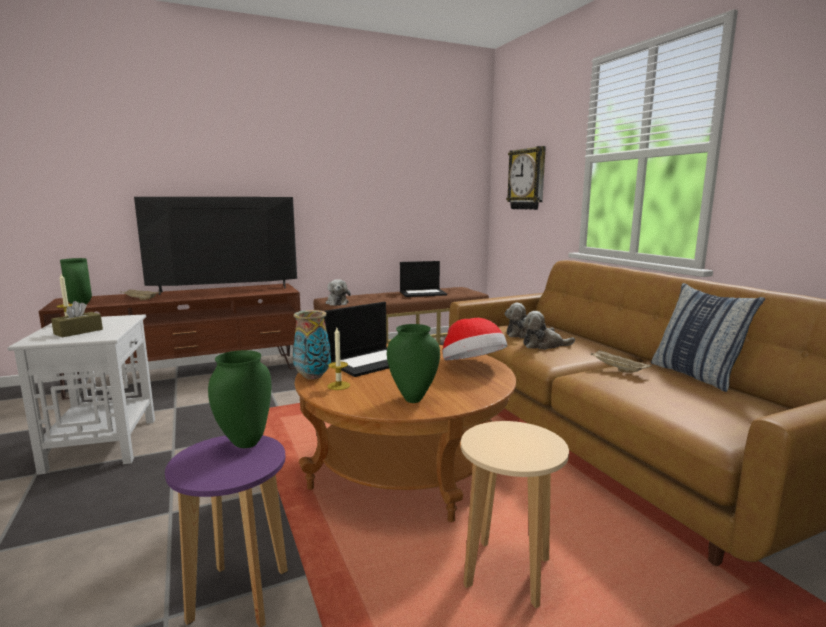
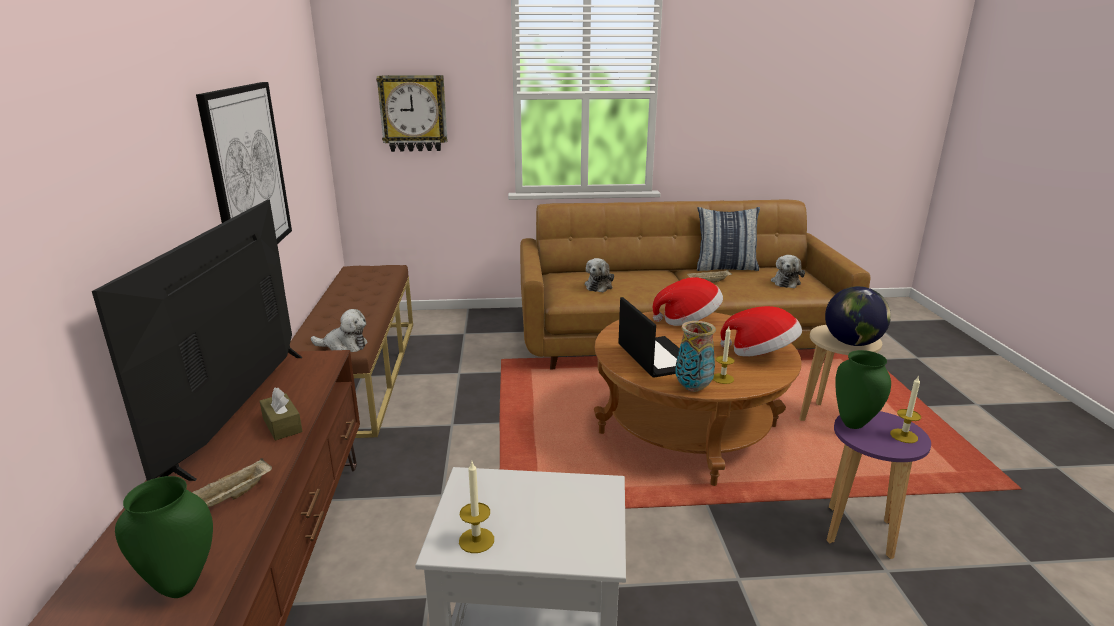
camera: 70 degrees left, 10 degrees up
brown tissue box [51,301,103,337] -> brown tissue box moved to [260,388,303,441]
green vase [387,324,440,403] -> hat [720,306,802,357]
laptop [400,261,447,297] -> none
plush toy [521,311,575,350] -> plush toy moved to [771,255,805,288]
none -> picture [196,82,292,244]
none -> globe [825,286,891,346]
none -> candle [890,375,921,443]

